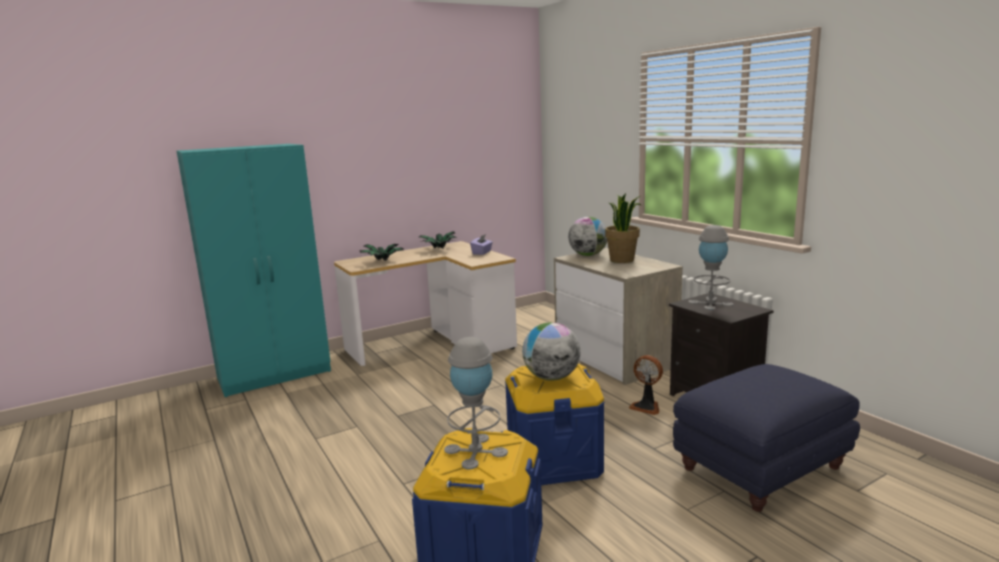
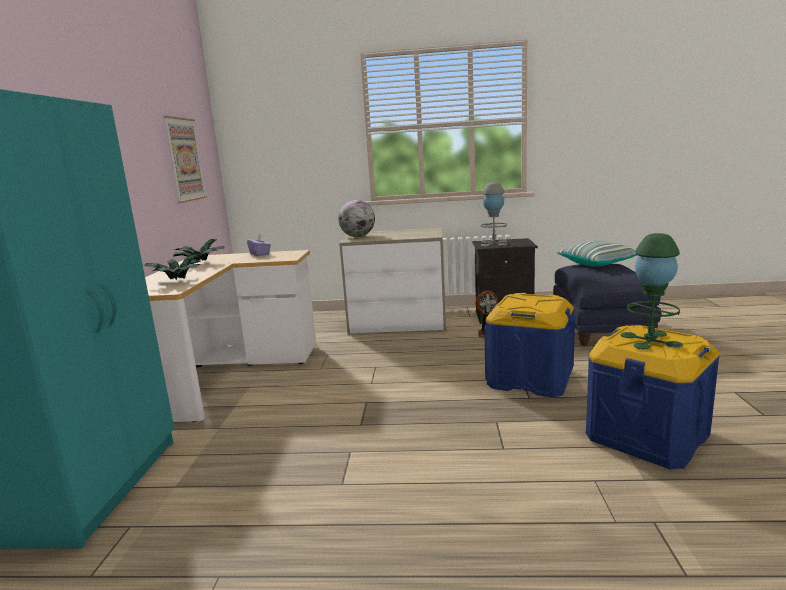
camera: 55 degrees left, 0 degrees up
grey table lamp [444,337,508,469] -> green table lamp [621,233,683,349]
globe [522,322,580,381] -> none
potted plant [605,193,641,263] -> none
none -> picture [163,116,207,203]
none -> pillow [557,241,637,267]

